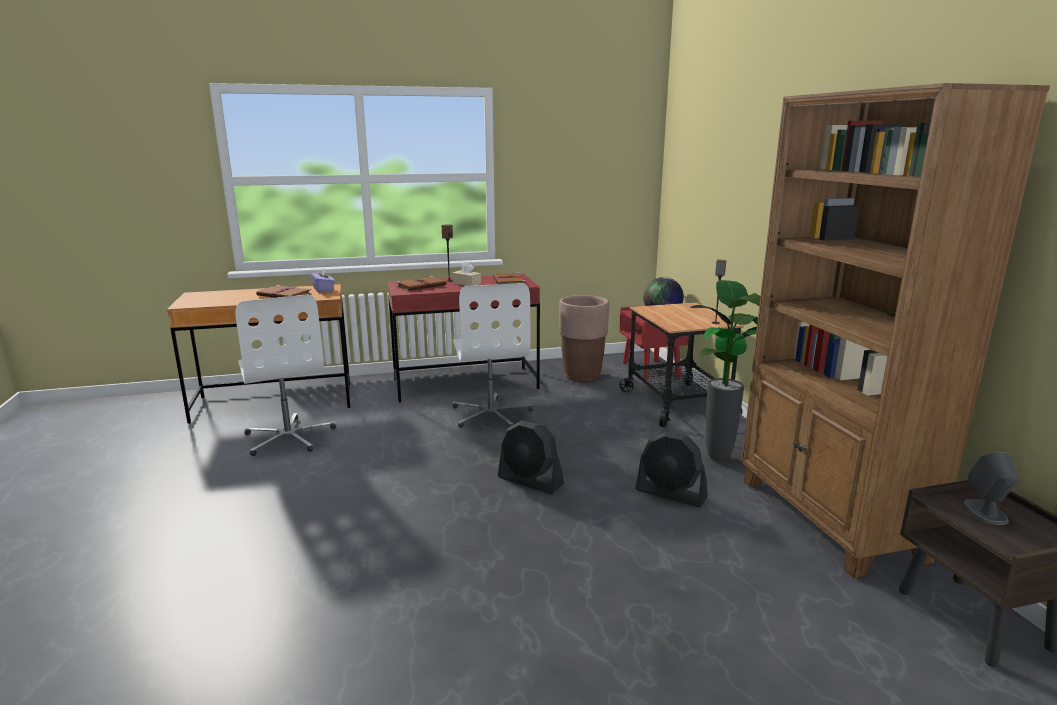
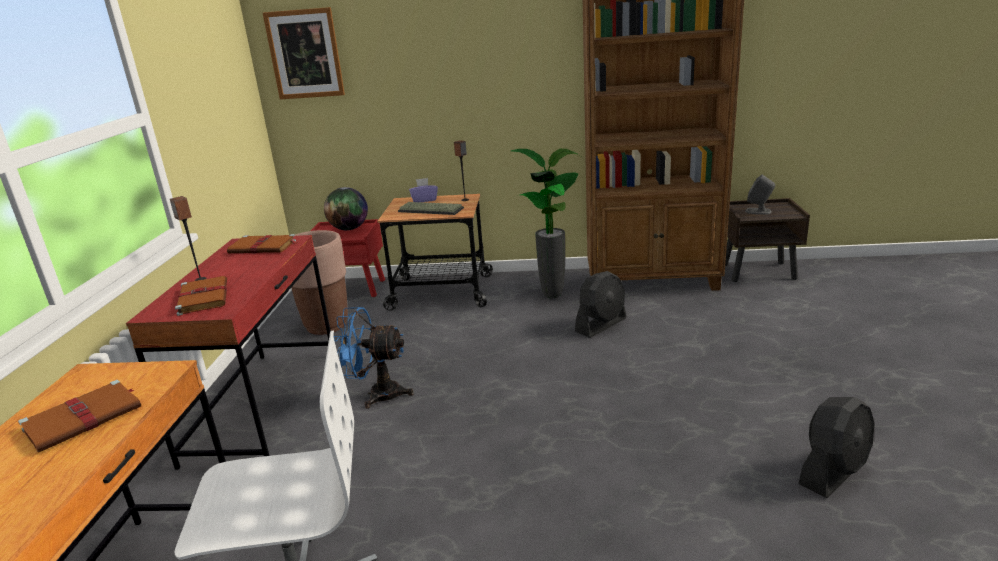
camera: 70 degrees left, 5 degrees up
purple tissue box [311,268,335,293] -> purple tissue box moved to [409,178,438,203]
beige tissue box [452,262,481,286] -> none
white office chair [453,283,533,428] -> blue fan [334,307,413,409]
black fan [498,421,564,494] -> black fan moved to [798,397,874,498]
none -> picture [263,7,345,99]
none -> keyboard [398,202,464,215]

